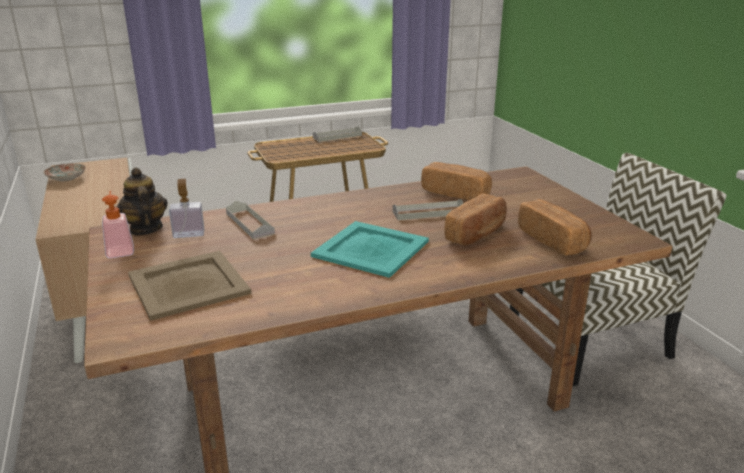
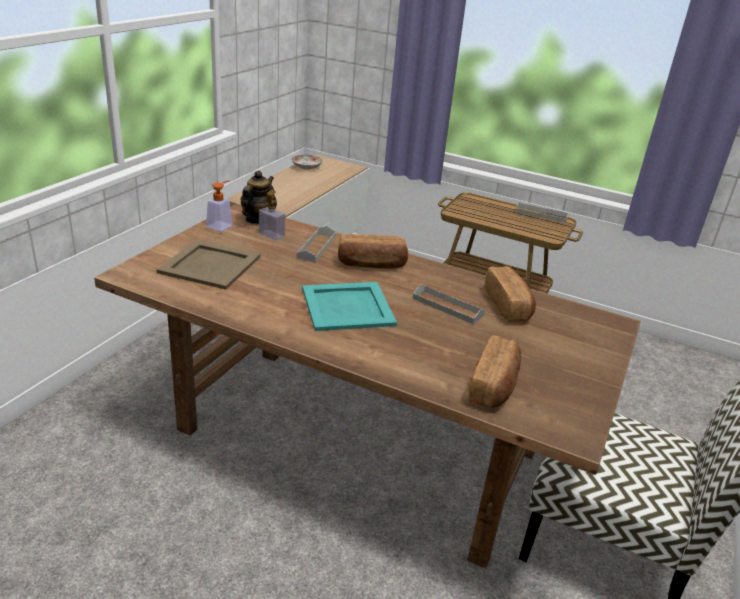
camera: 45 degrees right, 5 degrees up
bread [444,194,507,246] -> bread moved to [338,234,408,268]

